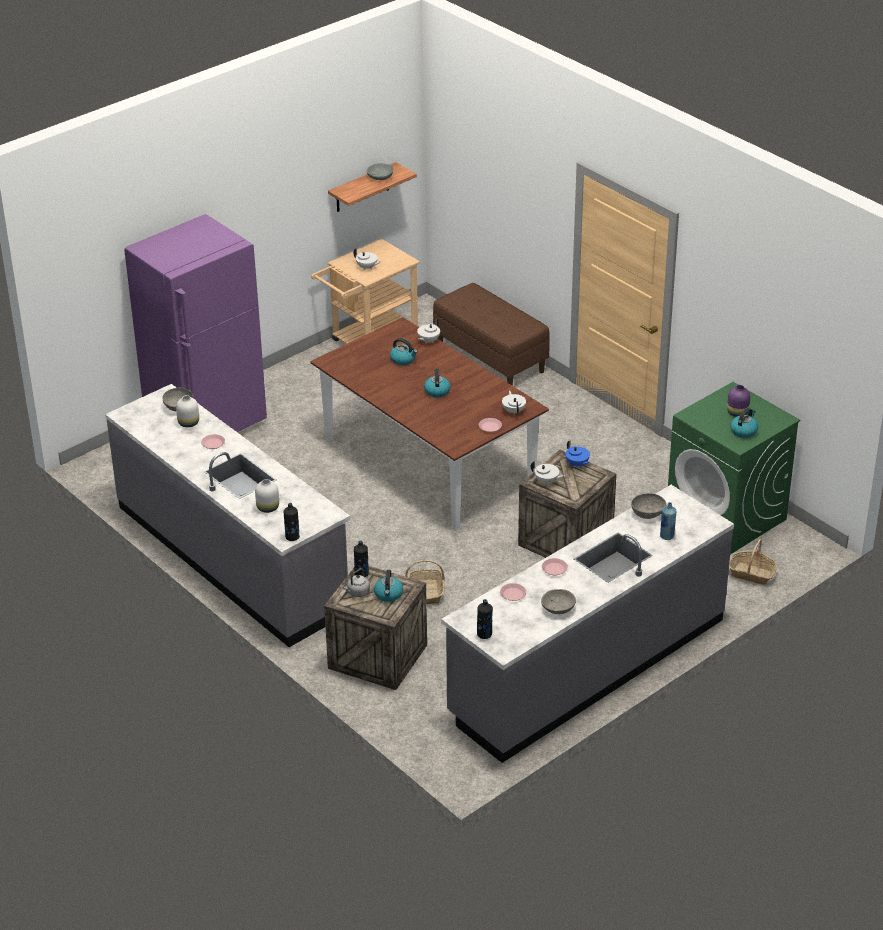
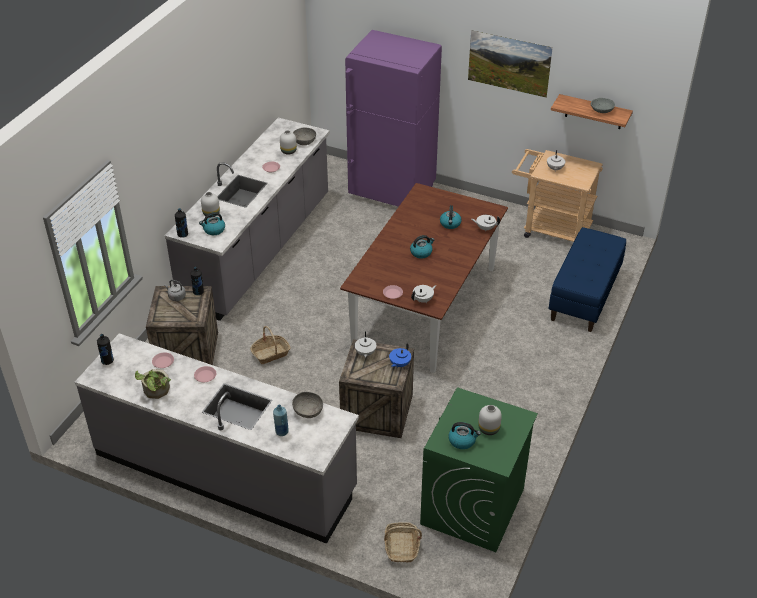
camera: 65 degrees right, 5 degrees up
kettle [374,570,403,602] -> kettle moved to [199,212,225,235]
brown bench [433,283,550,386] -> blue bench [548,227,626,332]
grey bowl [541,589,576,614] -> potted plant [135,369,171,399]
purple vase [727,385,750,417] -> white vase [478,405,502,435]
none -> picture [468,30,553,98]

